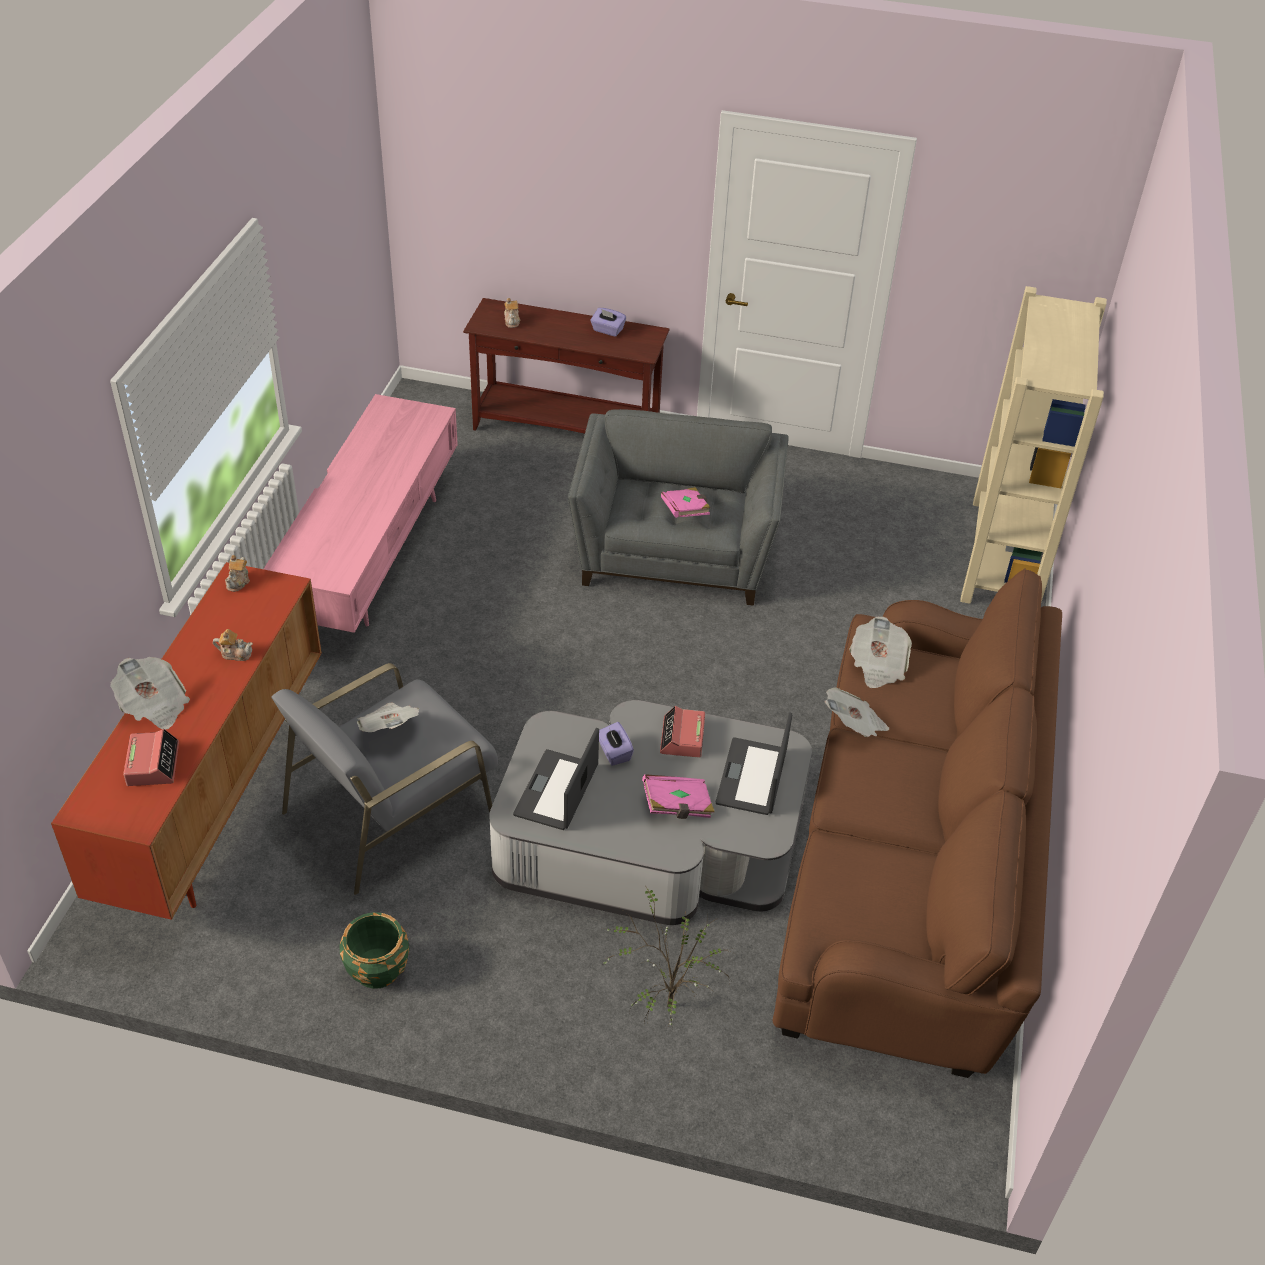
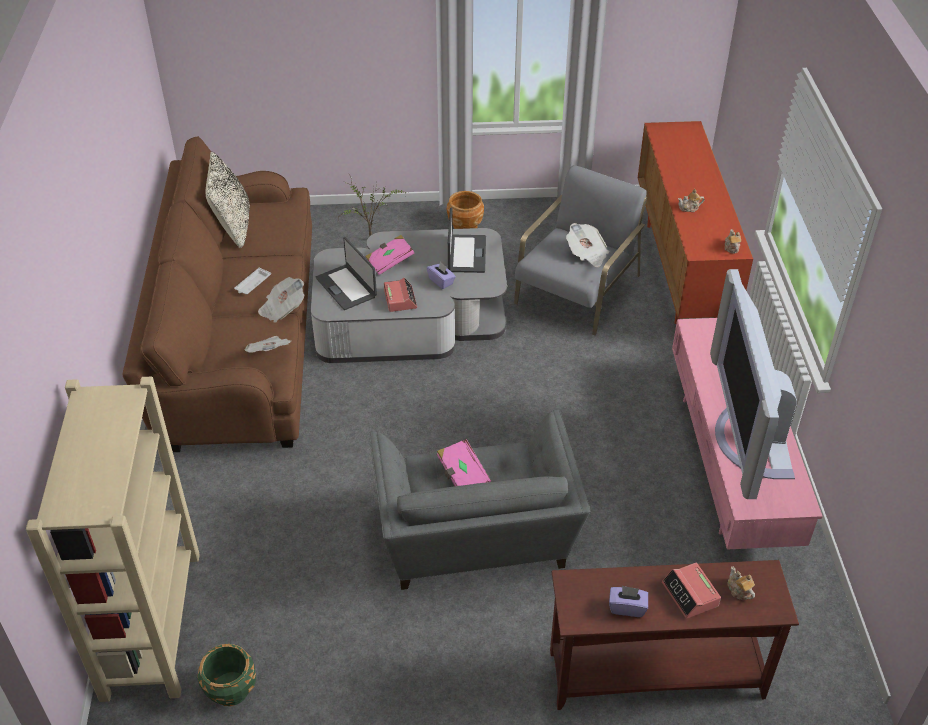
camera: 165 degrees right, 0 degrees up
newspaper [110,657,190,729] -> none
alarm clock [123,729,179,786] -> alarm clock moved to [662,563,721,619]
green planter [339,912,410,989] -> green planter moved to [198,644,256,706]
laptop [716,712,792,815] -> laptop turned 150 degrees clockwise [316,237,377,310]
none -> beige pillow [205,152,250,248]
none -> white tray [234,268,271,294]
none -> brown planter [446,191,484,229]
none -> television [710,269,797,499]

